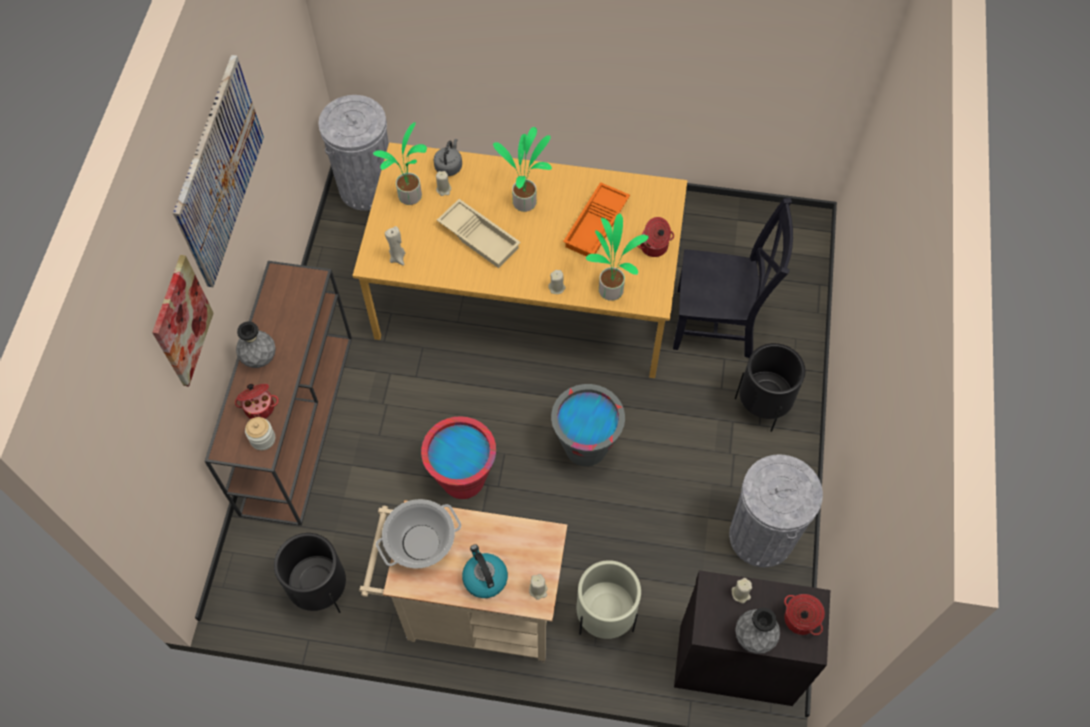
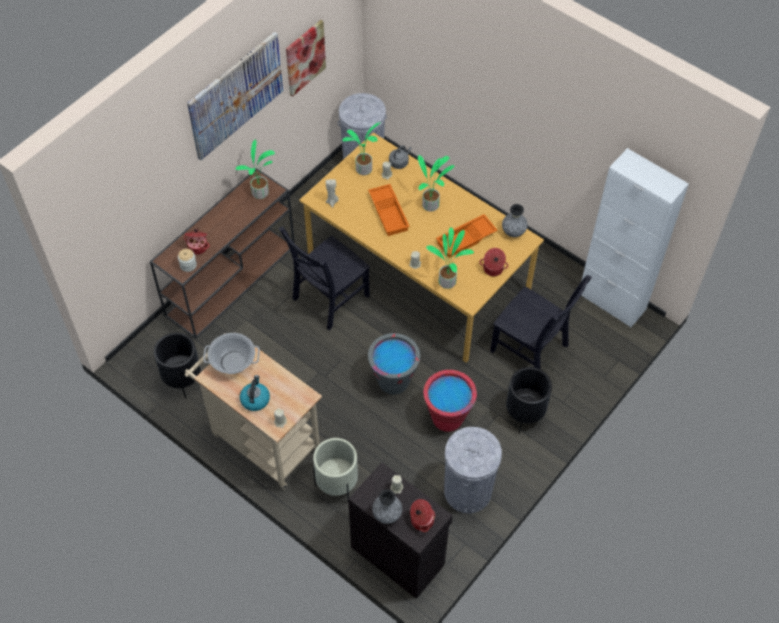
camera: 30 degrees right, 5 degrees down
picture [152,255,214,386] -> picture moved to [286,20,326,97]
grey vase [236,321,276,368] -> grey vase moved to [502,204,528,237]
red bucket [421,416,496,499] -> red bucket moved to [423,370,477,432]
beige tray [437,199,521,268] -> orange tray [368,184,410,236]
none -> potted plant [235,139,275,199]
none -> black chair [278,227,370,330]
none -> white cabinet [581,148,689,328]

